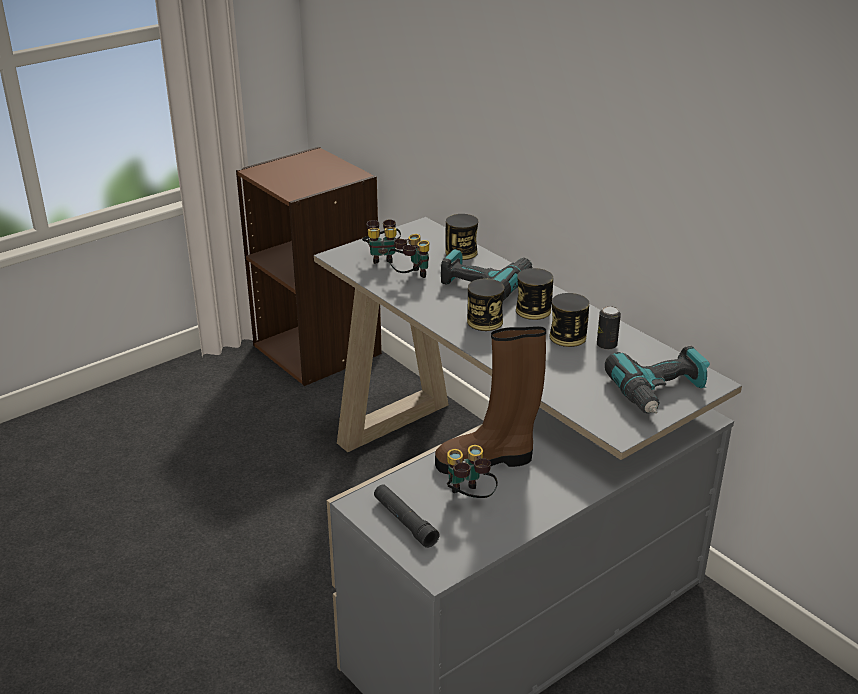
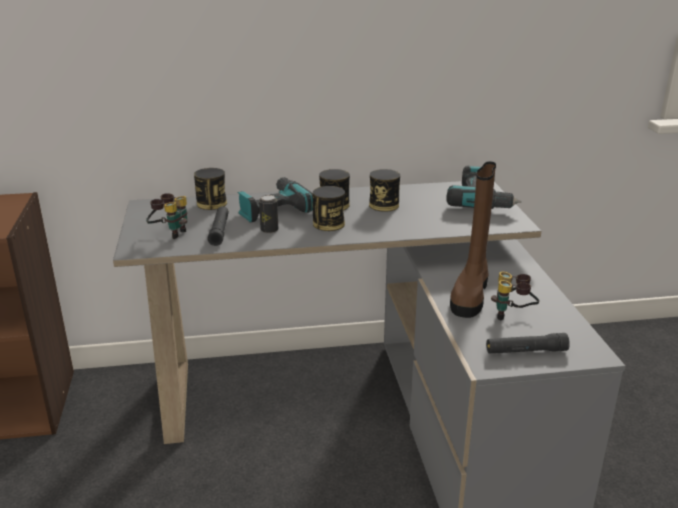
camera: 60 degrees left, 5 degrees down
binoculars [388,234,429,278] -> black flashlight [207,206,229,246]
can [597,306,621,350] -> can moved to [259,195,278,234]

